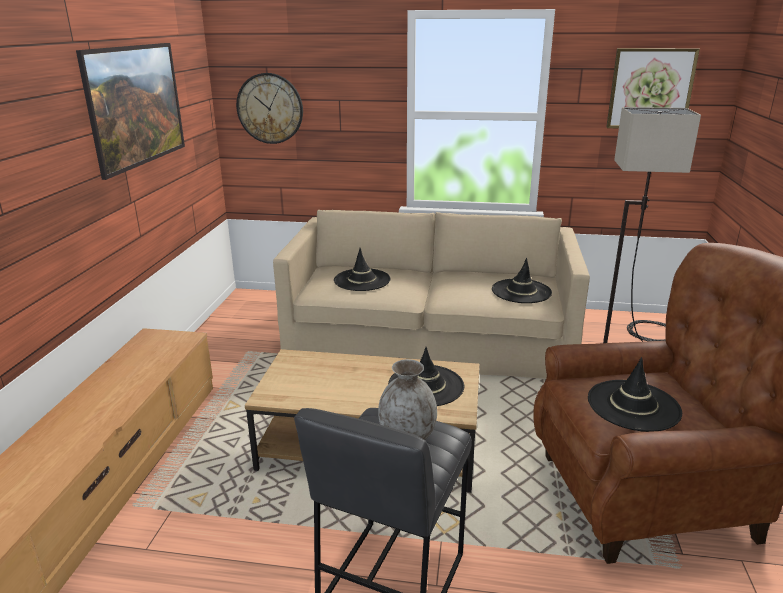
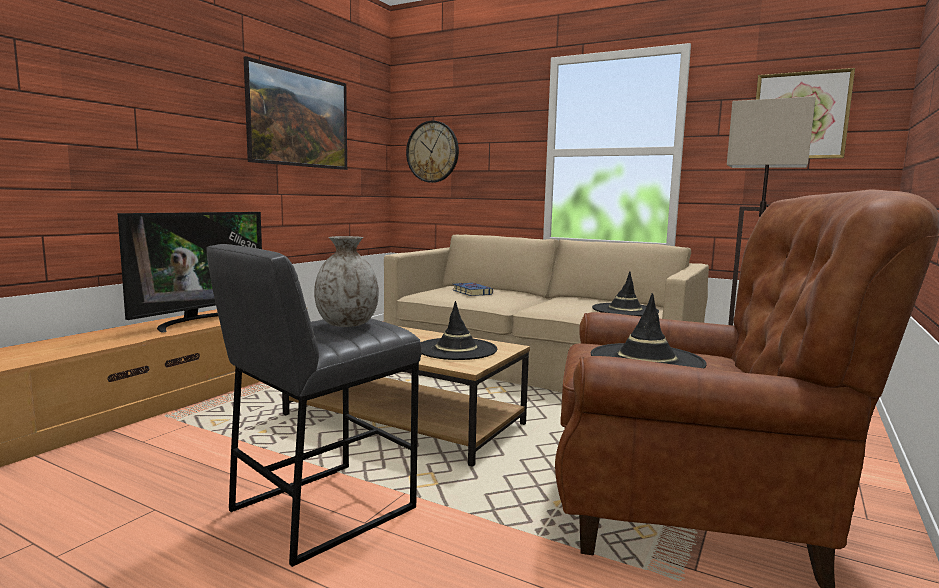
camera: 20 degrees right, 15 degrees down
black hat [334,248,390,291] -> blue book [453,283,493,296]
none -> television [117,212,262,333]

